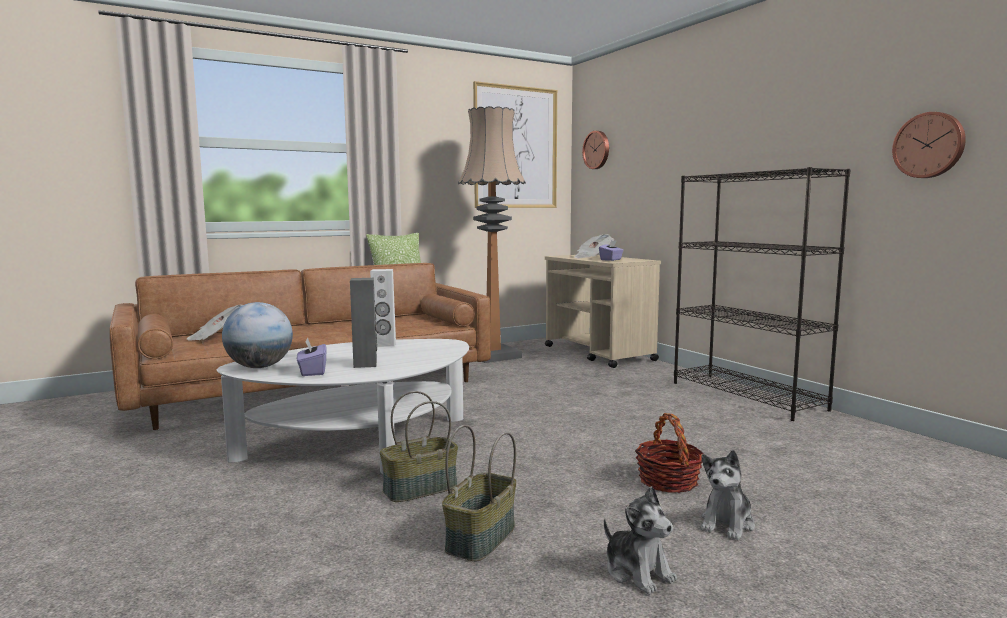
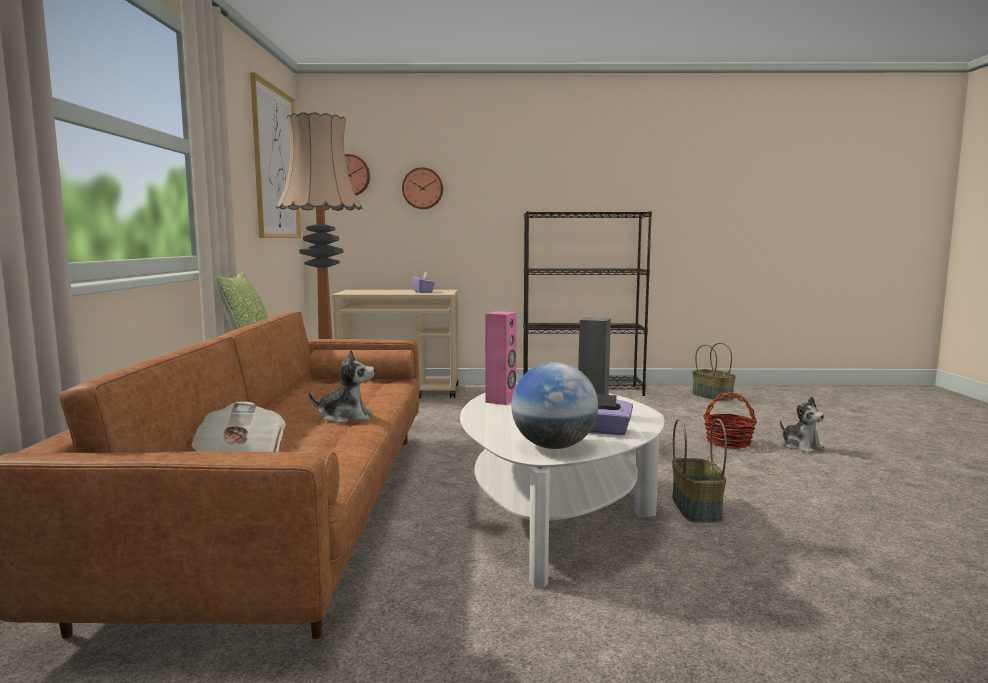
camera: 60 degrees left, 0 degrees up
white speaker [370,269,396,347] -> pink speaker [485,311,517,405]
basket [442,425,516,561] -> basket moved to [692,343,736,401]
newspaper [574,234,614,258] -> none
plush toy [604,486,677,595] -> plush toy moved to [308,350,375,423]
wall clock [892,112,966,178] -> wall clock moved to [402,167,443,209]

